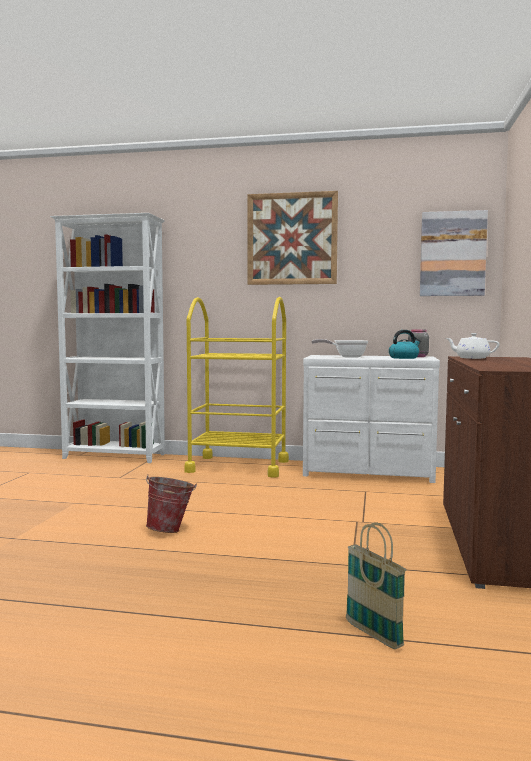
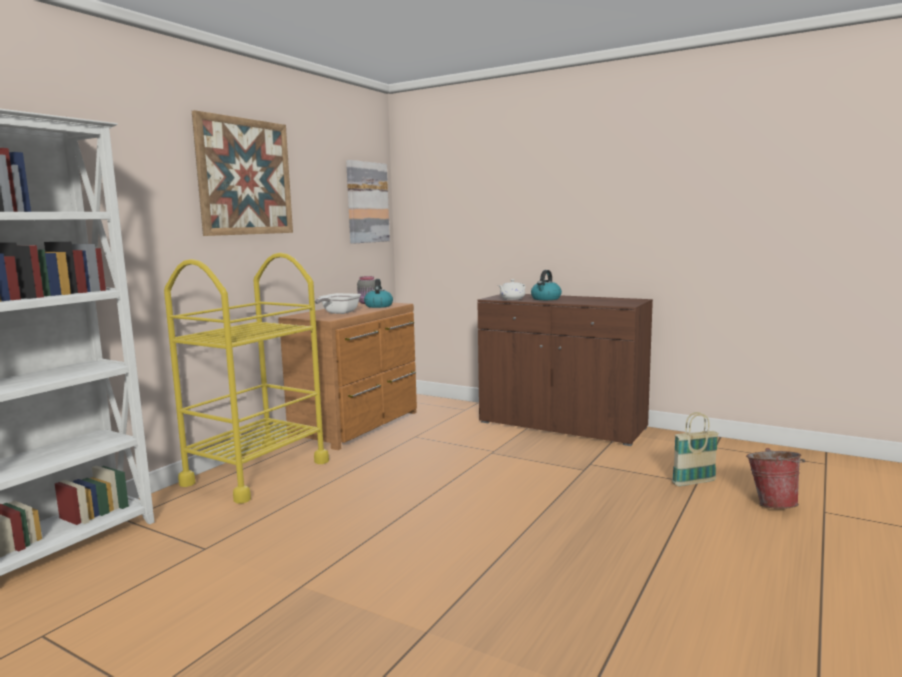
camera: 70 degrees left, 5 degrees up
bucket [146,475,197,533] -> bucket moved to [746,448,806,509]
white dresser [303,355,440,483] -> brown dresser [278,302,417,450]
none -> kettle [531,270,562,300]

